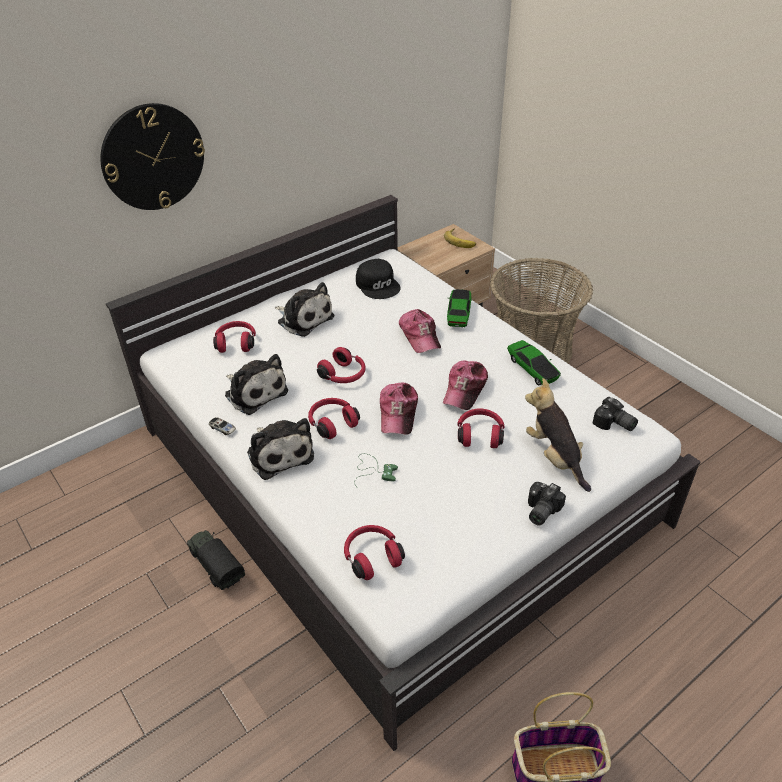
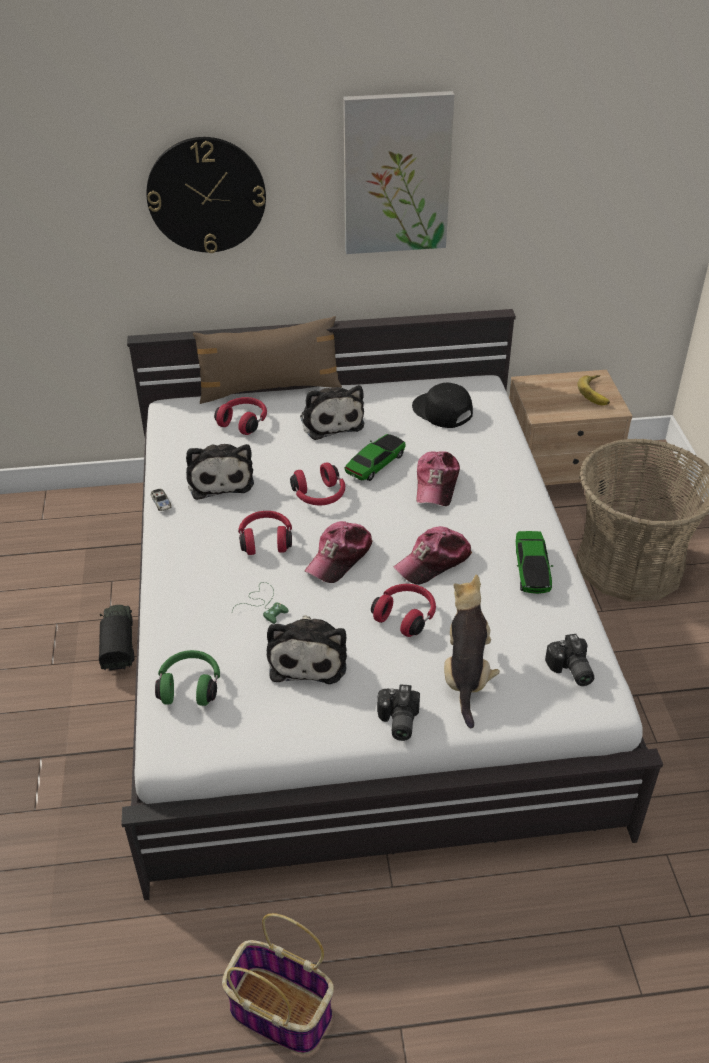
camera: 30 degrees right, 0 degrees up
plush toy [247,418,314,480] -> plush toy moved to [267,615,347,684]
red headphones [344,525,405,580] -> green headphones [155,650,220,706]
black cap [356,259,401,299] -> black cap turned 135 degrees clockwise [412,382,473,428]
toy car [447,289,473,327] -> toy car moved to [344,434,406,481]
camera [528,482,566,526] -> camera turned 60 degrees counterclockwise [377,685,420,741]
none -> brown pillow [193,316,342,404]
none -> picture [343,91,454,254]

